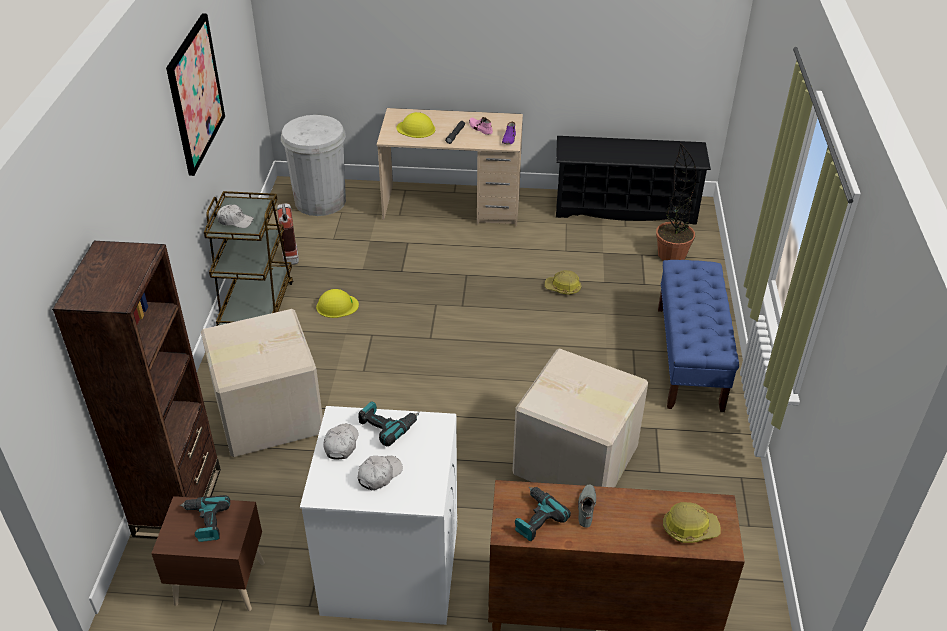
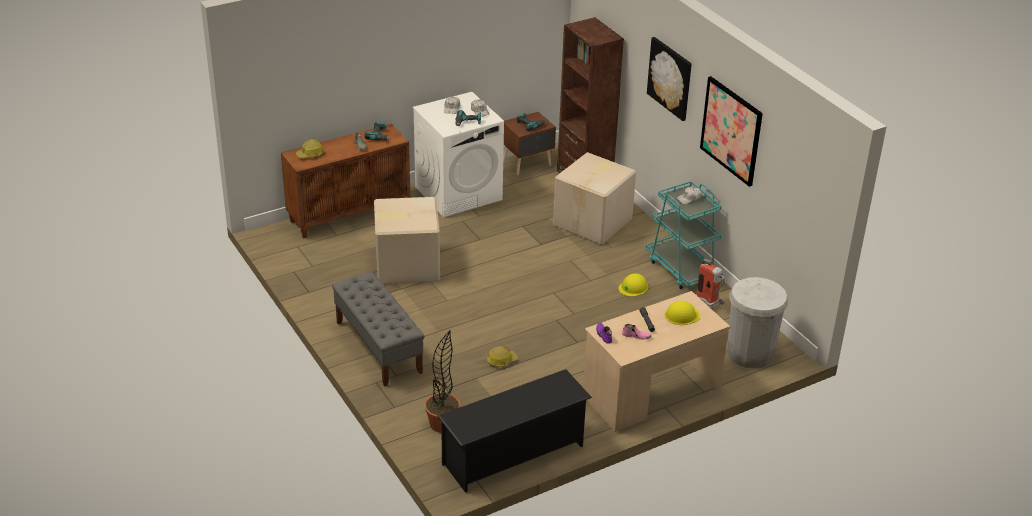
camera: 145 degrees right, 5 degrees down
brown cart [204,191,293,326] -> turquoise cart [646,181,721,289]
blue bench [658,260,739,412] -> grey bench [332,272,425,387]
none -> picture [647,37,692,121]

